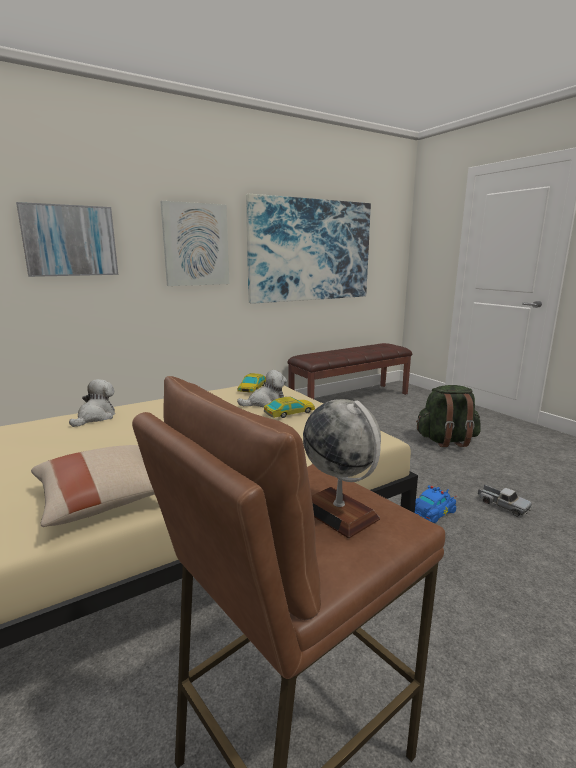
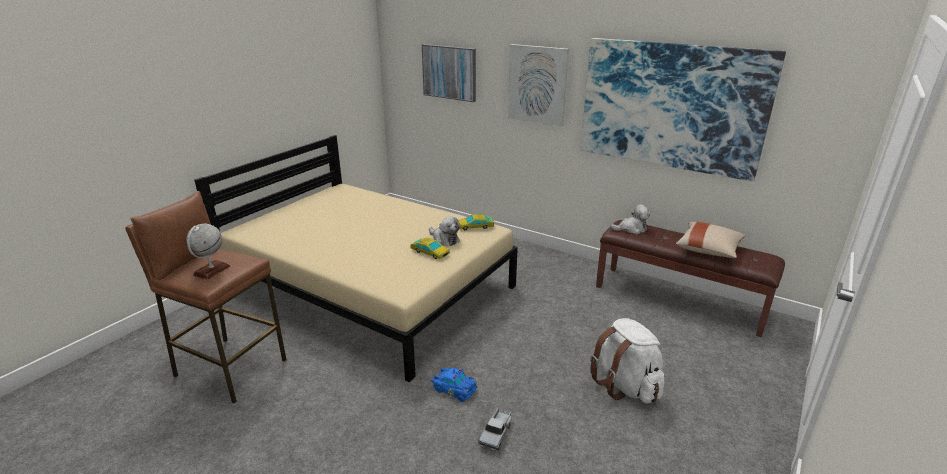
camera: 65 degrees right, 10 degrees up
beige pillow [31,445,155,527] -> beige pillow moved to [676,222,745,258]
plush toy [69,379,115,427] -> plush toy moved to [610,204,651,234]
green backpack [416,385,481,447] -> white backpack [590,318,665,403]

